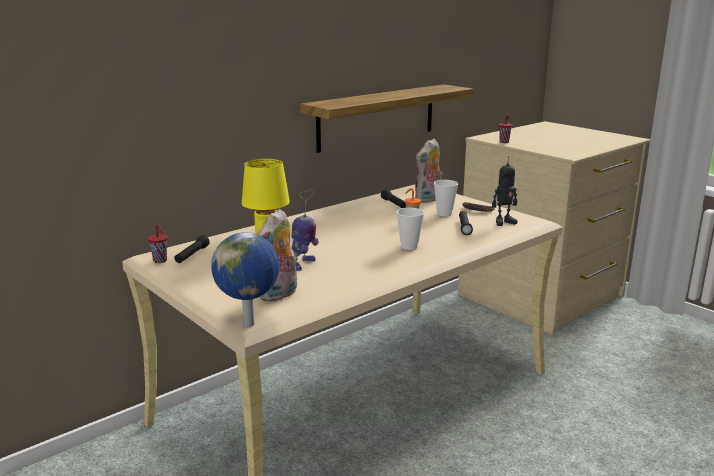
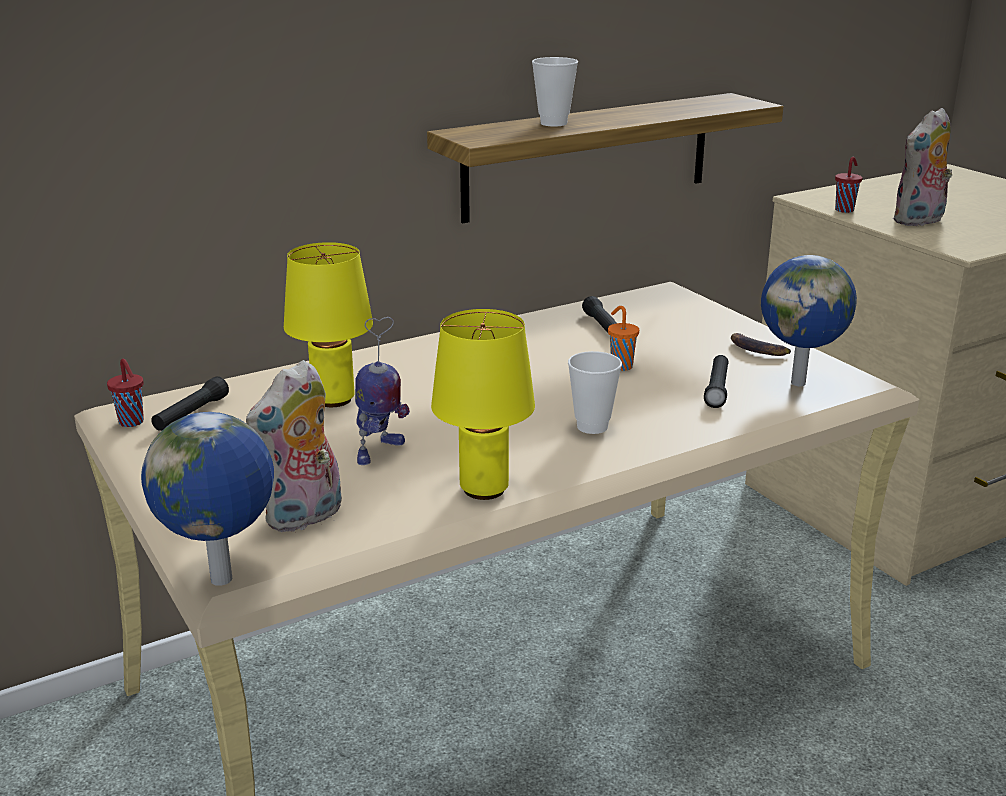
camera: 10 degrees right, 5 degrees up
plush toy [415,138,443,203] -> plush toy moved to [893,108,952,226]
cup [434,180,458,216] -> cup moved to [532,57,578,127]
toy robot [492,156,517,226] -> globe [761,255,857,386]
none -> yellow table lamp [431,309,535,500]

